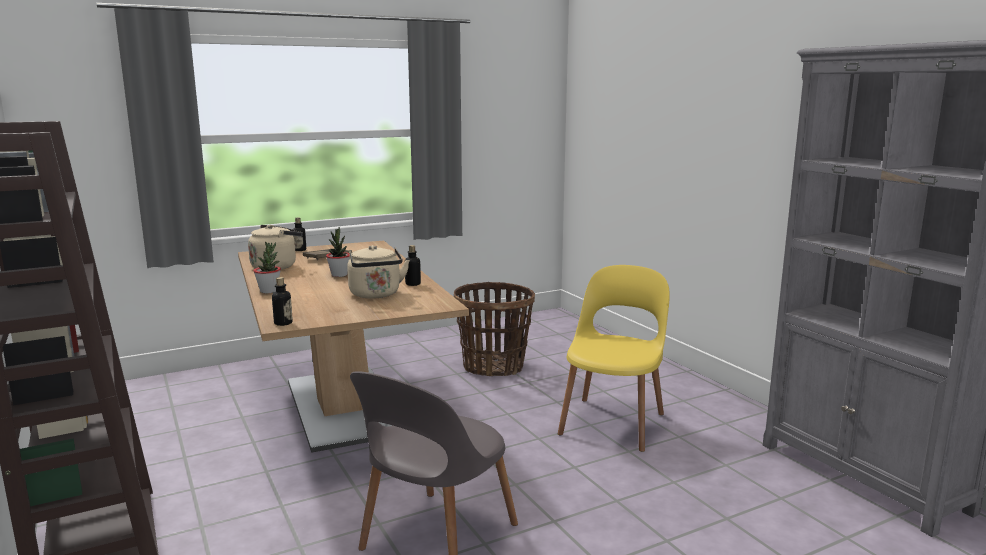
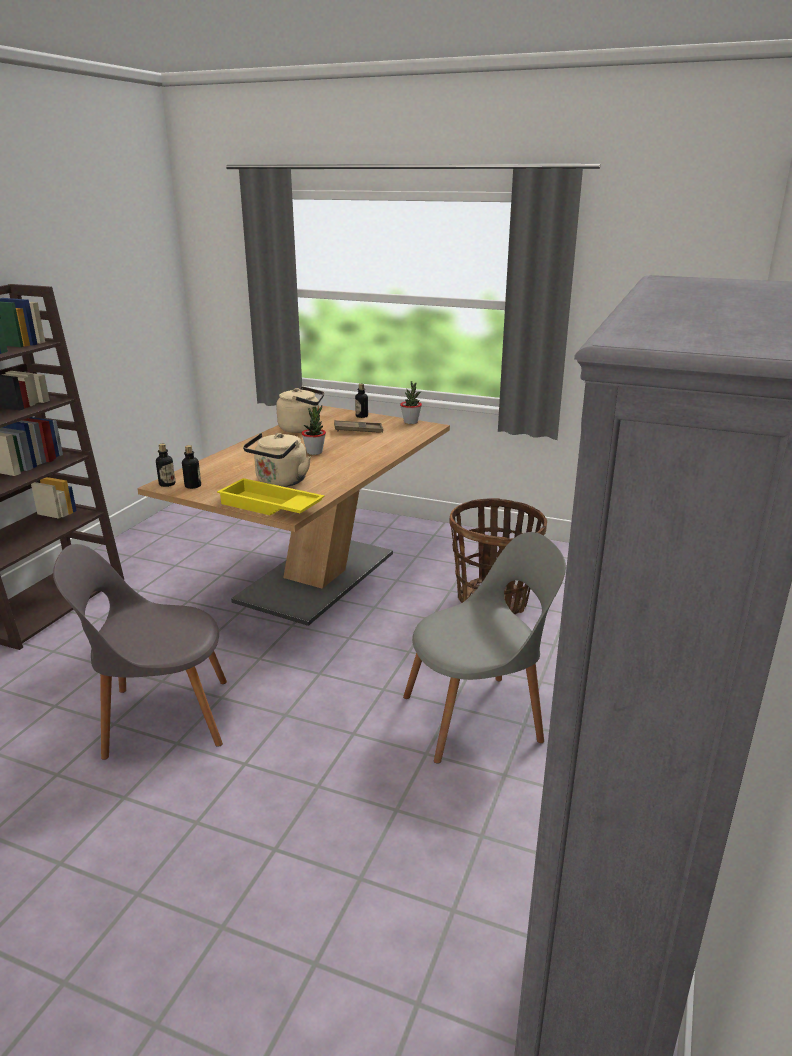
camera: 50 degrees right, 10 degrees up
potted plant [253,242,281,293] -> potted plant moved to [400,381,422,424]
bottle [405,245,421,286] -> bottle moved to [182,445,201,489]
yellow chair [558,265,670,452] -> grey chair [403,532,566,764]
none -> yellow tray [217,478,325,515]

